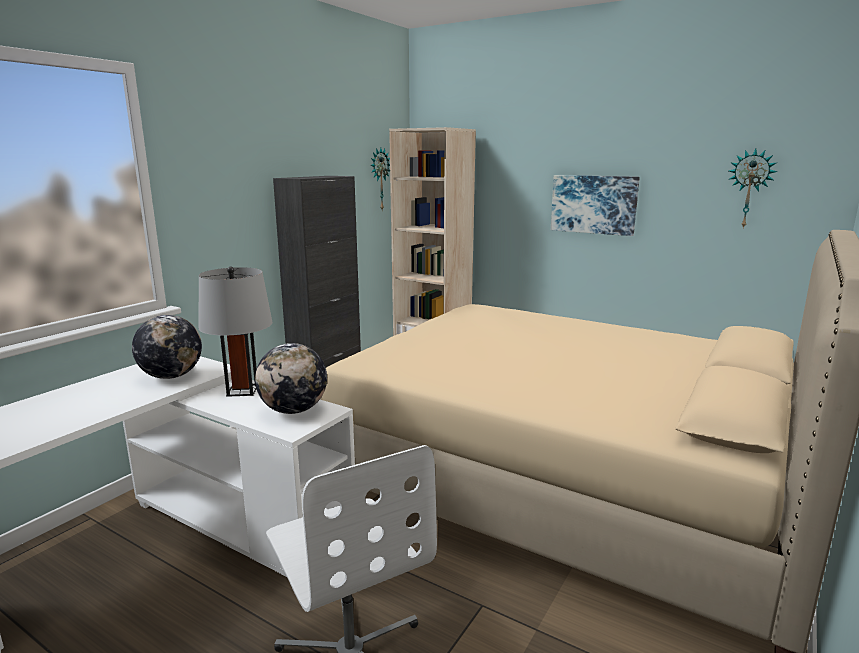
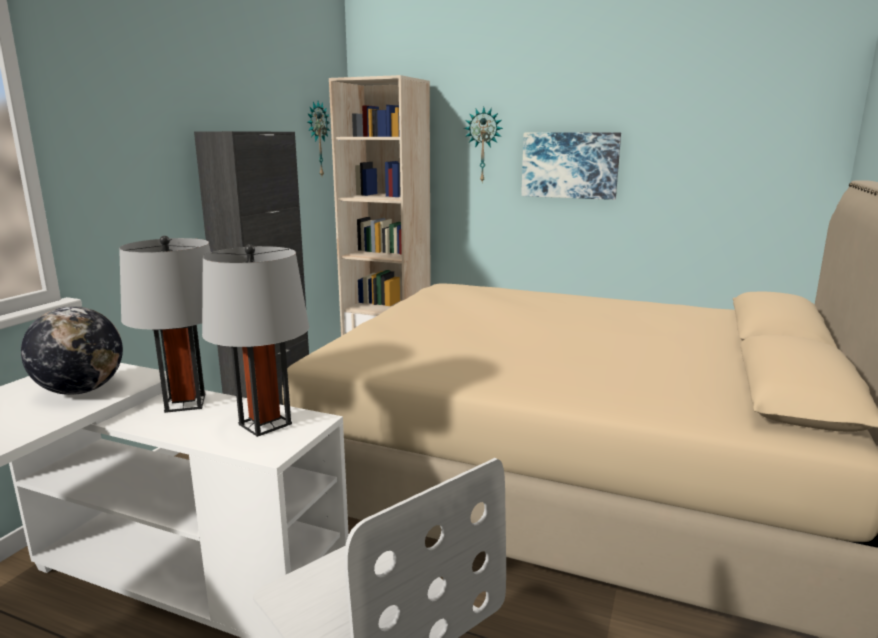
camera: 10 degrees left, 0 degrees up
globe [255,343,327,414] -> grey table lamp [202,244,309,437]
wall clock [729,149,777,228] -> wall clock moved to [464,107,503,182]

